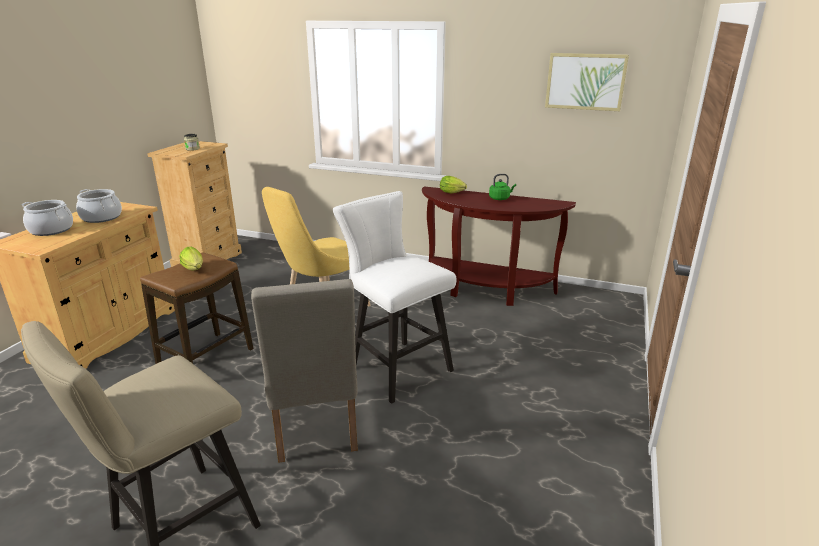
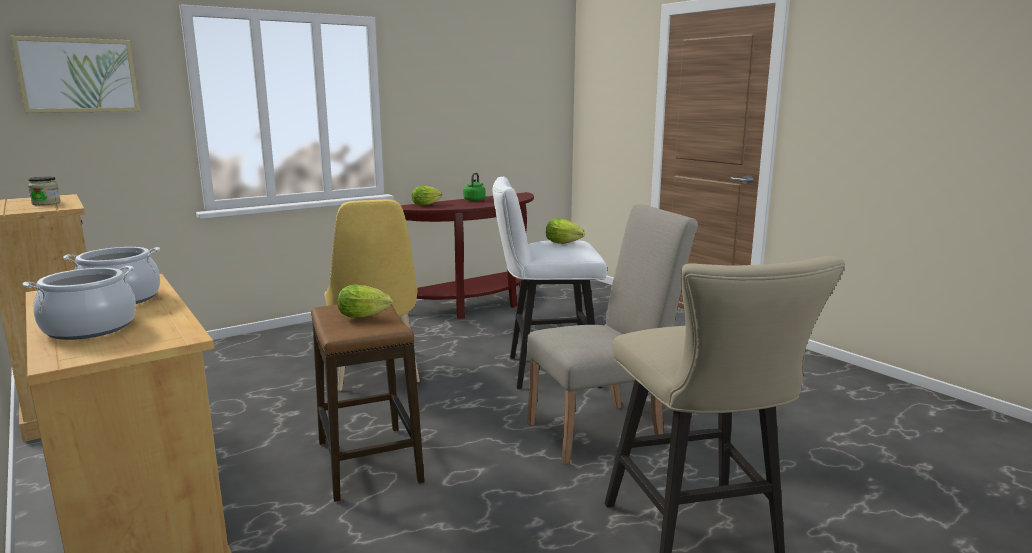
camera: 55 degrees left, 10 degrees down
beige chair [251,279,358,463] -> beige chair turned 45 degrees counterclockwise [527,204,698,465]
picture [545,53,629,111] -> picture moved to [10,36,140,113]
none -> lettuce [545,218,585,244]

